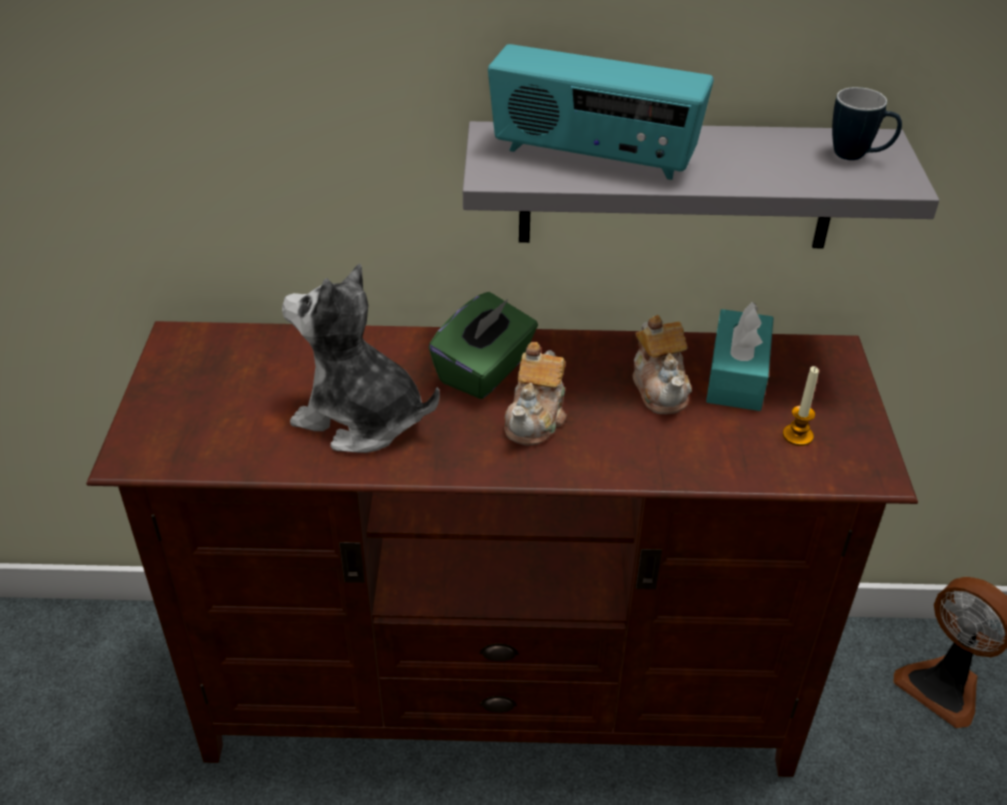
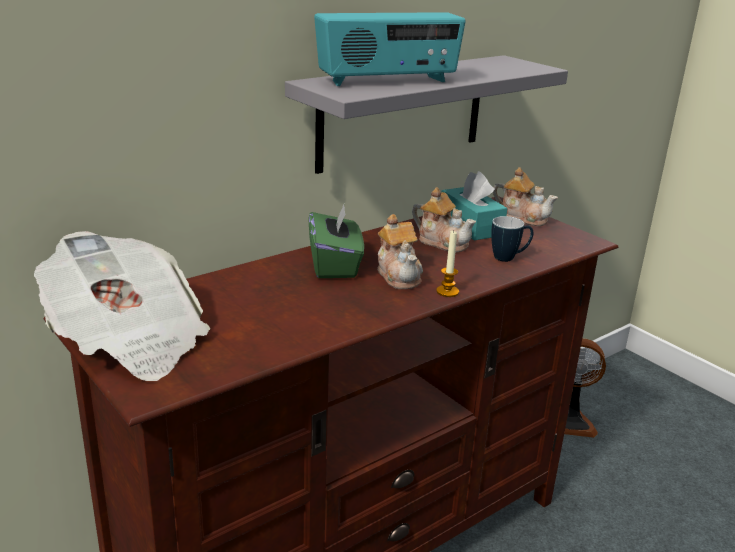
camera: 40 degrees left, 15 degrees down
plush toy [282,264,440,453] -> none
candle [783,366,819,446] -> candle moved to [436,231,459,297]
mug [832,87,902,160] -> mug moved to [491,216,533,262]
none -> newspaper [34,231,210,381]
none -> teapot [493,167,558,226]

